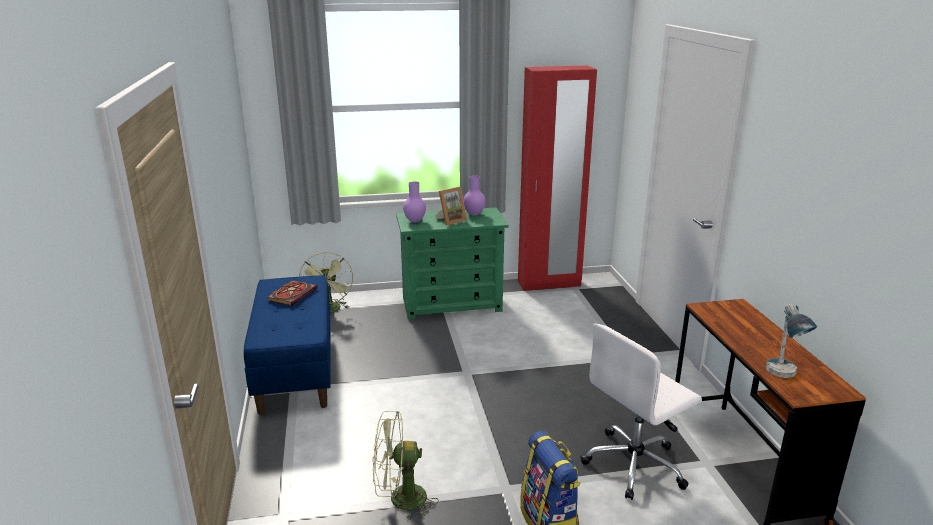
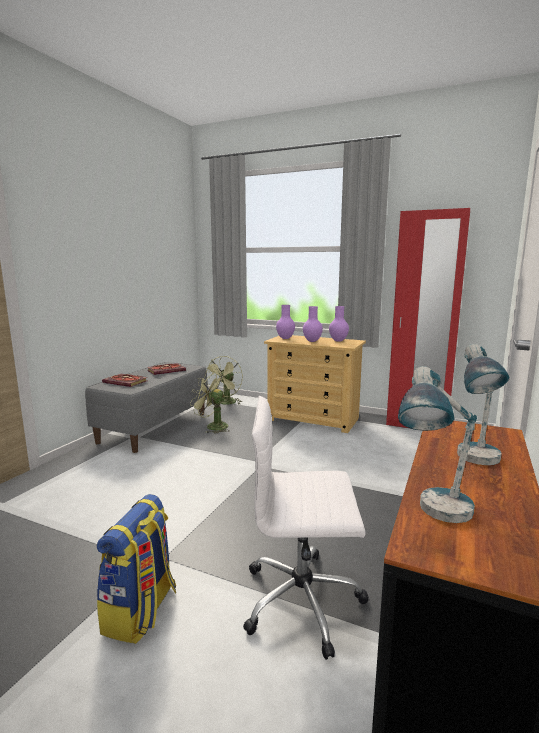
camera: 35 degrees right, 10 degrees down
blue bench [244,275,331,414] -> grey bench [85,362,208,453]
green fan [373,411,439,520] -> green fan moved to [190,371,230,434]
green dresser [396,207,509,320] -> beige dresser [264,335,366,433]
picture frame [435,187,467,225] -> purple vase [303,306,323,342]
none -> book [102,374,148,387]
none -> table lamp [457,344,510,465]

